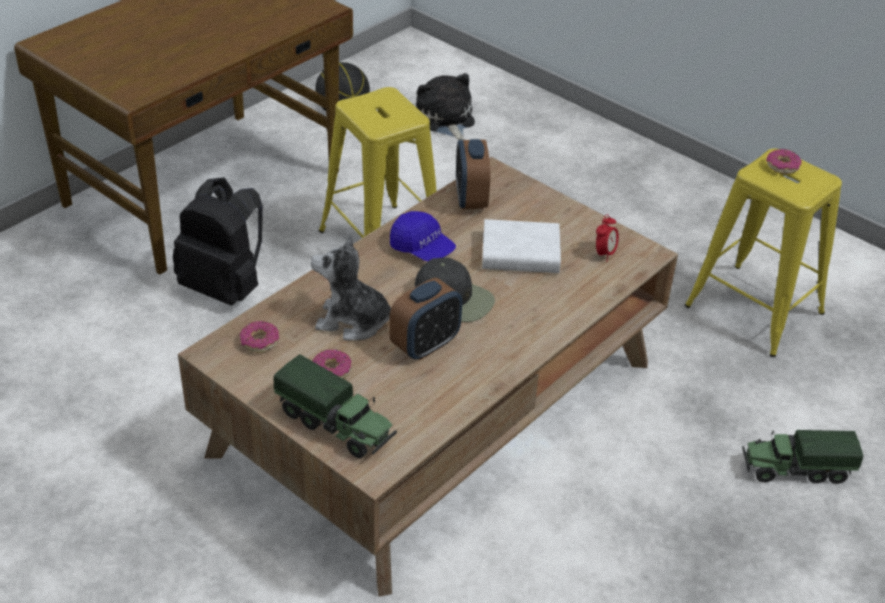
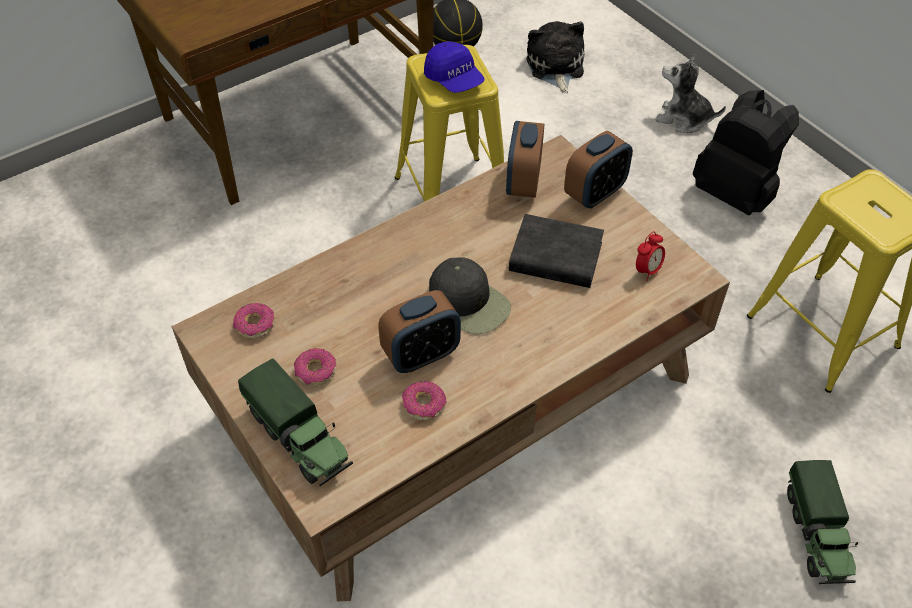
camera: 15 degrees right, 10 degrees up
black backpack [173,177,263,305] -> black backpack moved to [693,90,799,215]
plush toy [311,235,391,341] -> plush toy moved to [656,54,726,133]
blue cap [390,211,456,261] -> blue cap moved to [424,41,485,93]
white book [482,219,561,273] -> black book [509,214,604,288]
toy truck [742,430,863,484] -> toy truck turned 105 degrees counterclockwise [787,460,858,584]
donut [766,149,802,174] -> donut moved to [402,381,446,420]
none -> alarm clock [564,131,633,209]

